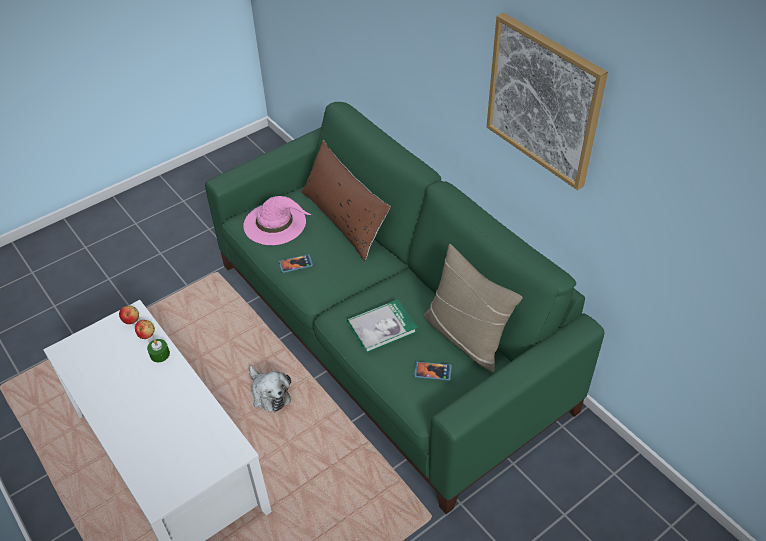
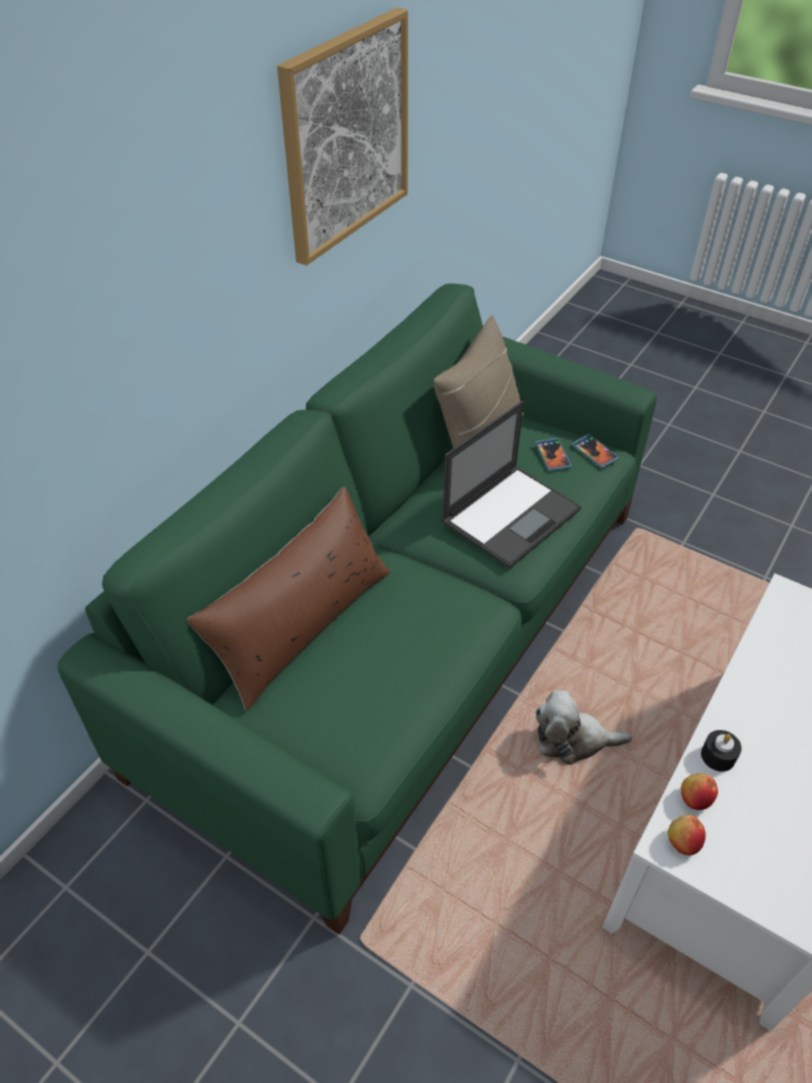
camera: 110 degrees left, 0 degrees up
green candle [147,339,170,362] -> black candle [701,730,742,772]
pink hat [243,196,312,245] -> none
plush toy [249,365,291,412] -> plush toy turned 120 degrees counterclockwise [535,690,632,765]
phone [279,254,313,273] -> phone moved to [572,434,619,468]
book [347,299,418,353] -> laptop [441,401,582,568]

